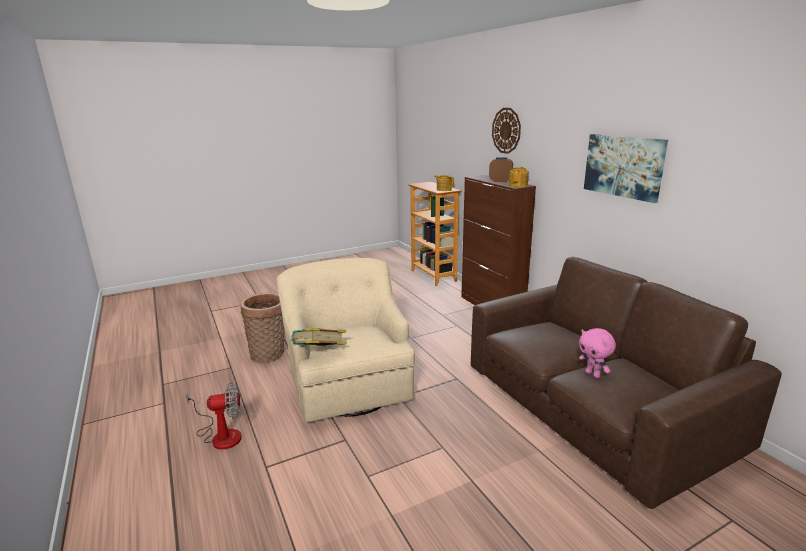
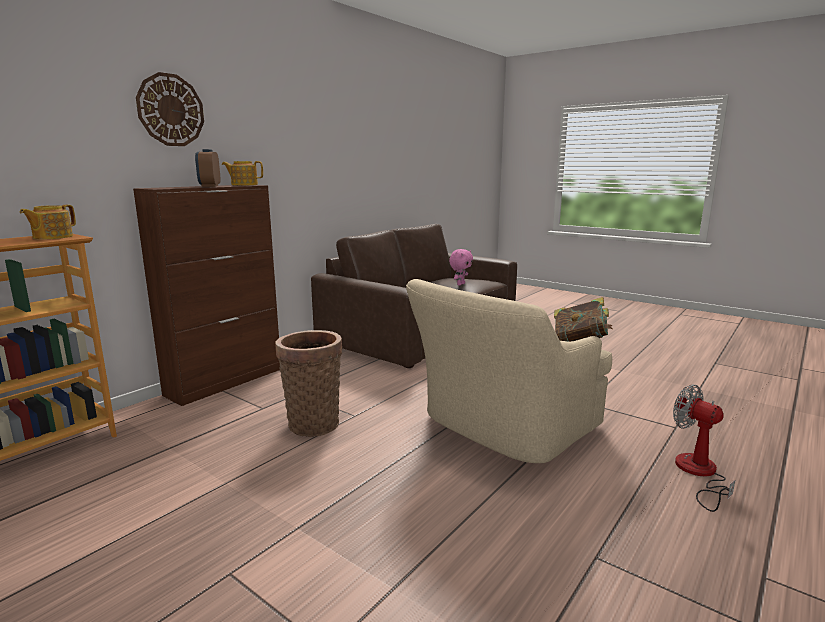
camera: 115 degrees left, 5 degrees down
basket [240,293,285,363] -> basket moved to [275,330,342,437]
picture [584,134,668,203] -> none

